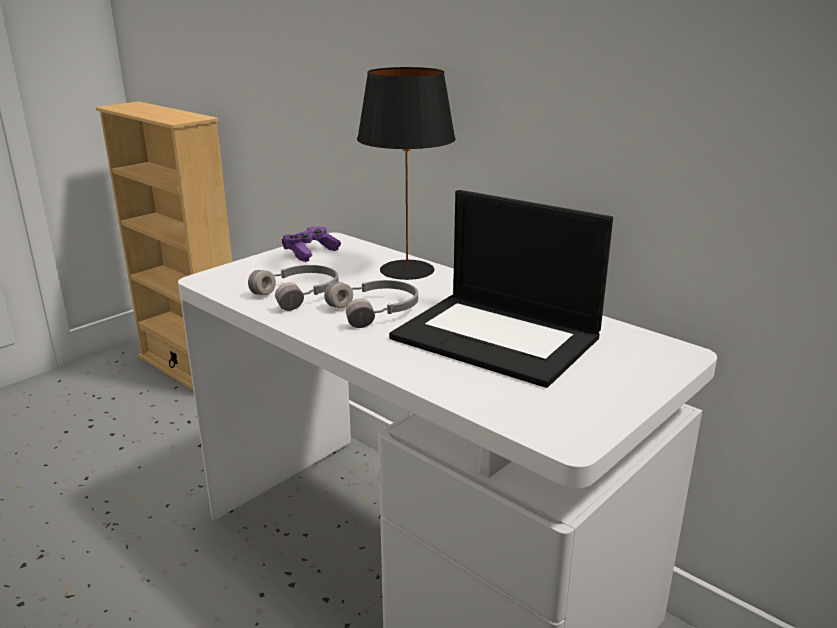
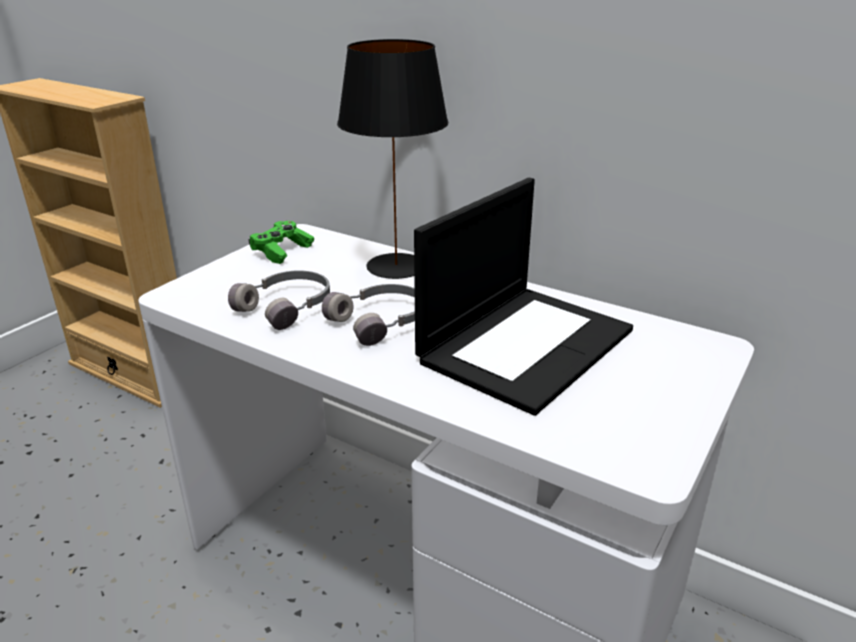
camera: 10 degrees left, 5 degrees up
purple game controller [282,226,341,262] -> green game controller [249,221,314,264]
laptop [389,190,613,388] -> laptop turned 75 degrees counterclockwise [414,178,633,416]

